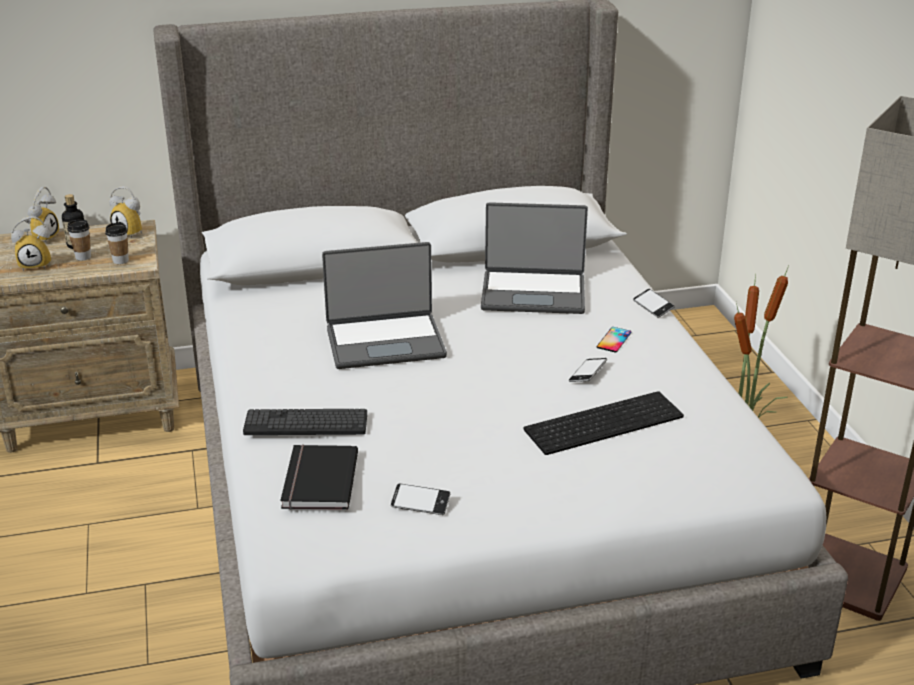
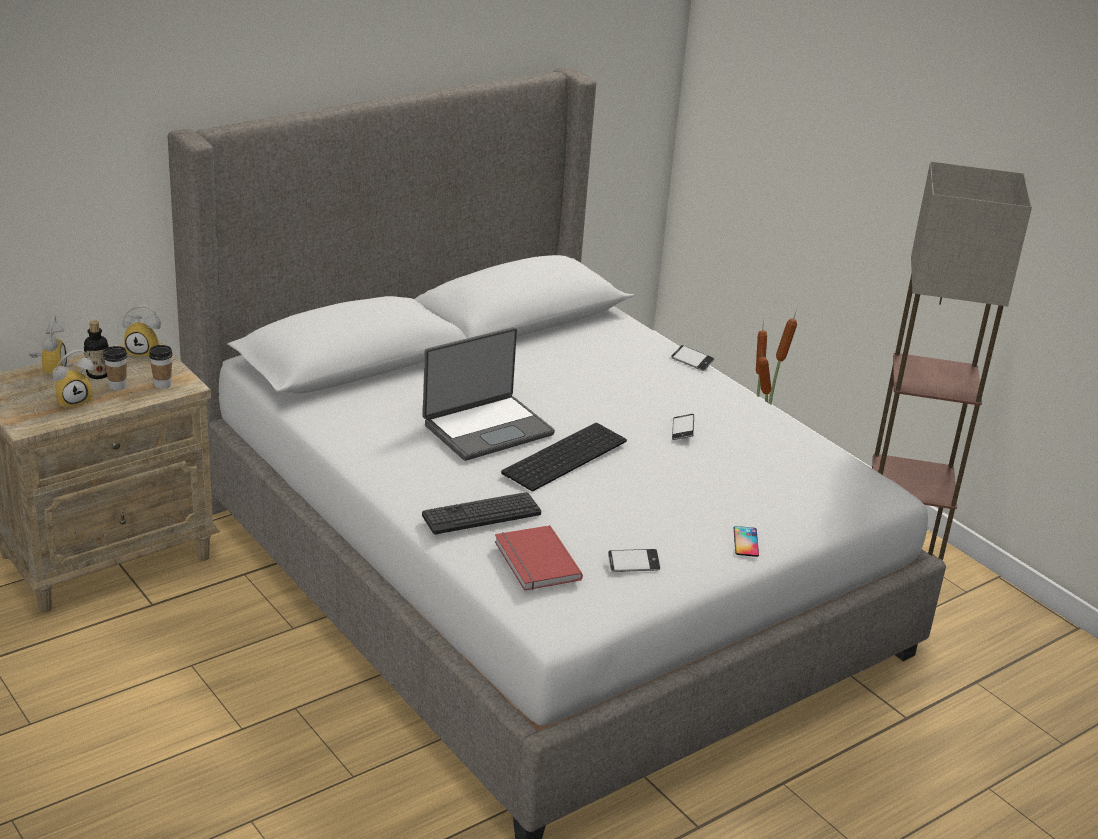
camera: 25 degrees left, 0 degrees up
black book [280,444,358,510] -> red book [495,525,583,591]
laptop [481,202,588,314] -> none
keyboard [524,391,684,455] -> keyboard moved to [501,423,627,491]
phone [597,327,632,352] -> phone moved to [734,526,759,557]

